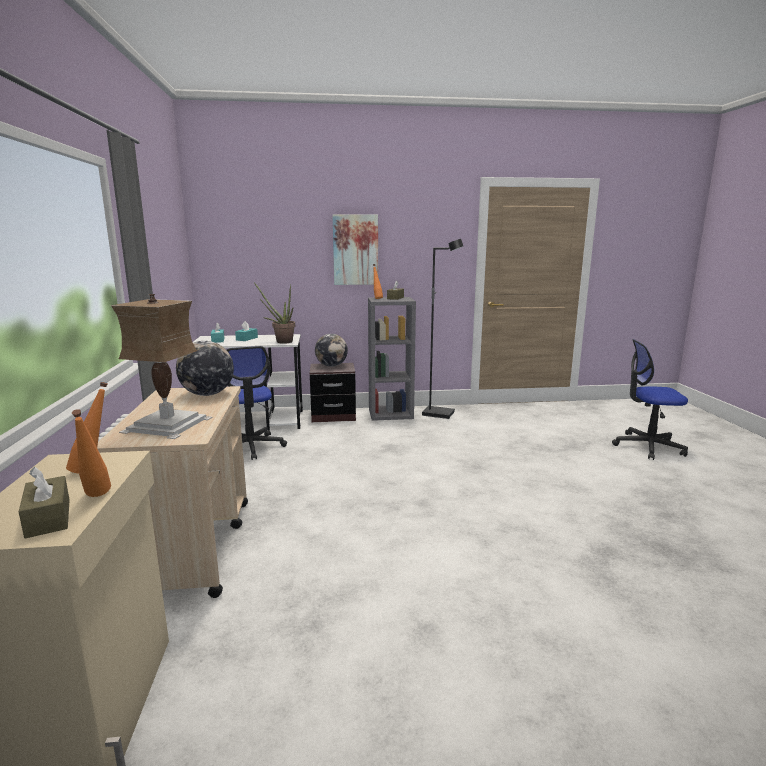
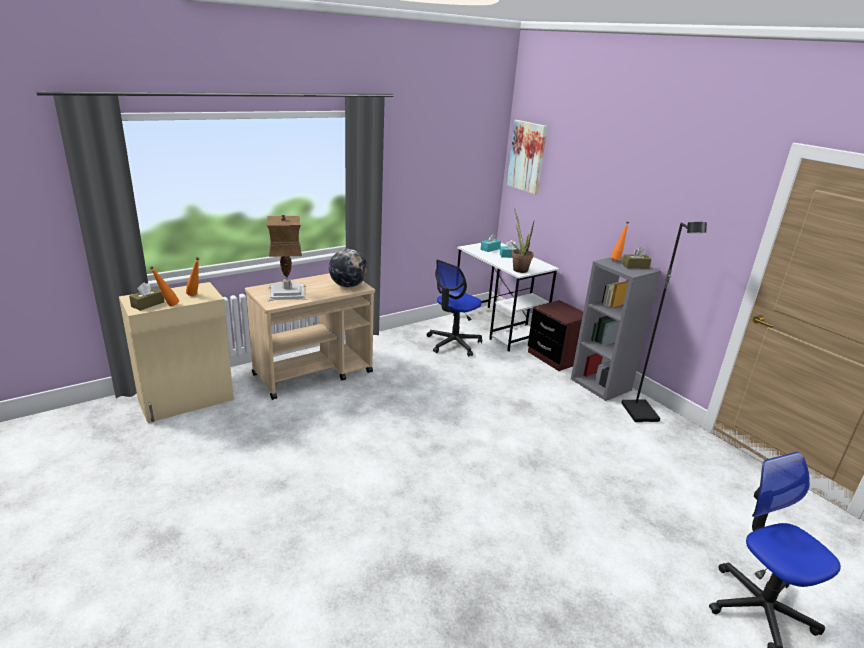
camera: 60 degrees right, 10 degrees up
globe [315,334,348,367] -> none
picture [332,214,378,285] -> picture moved to [507,120,547,195]

